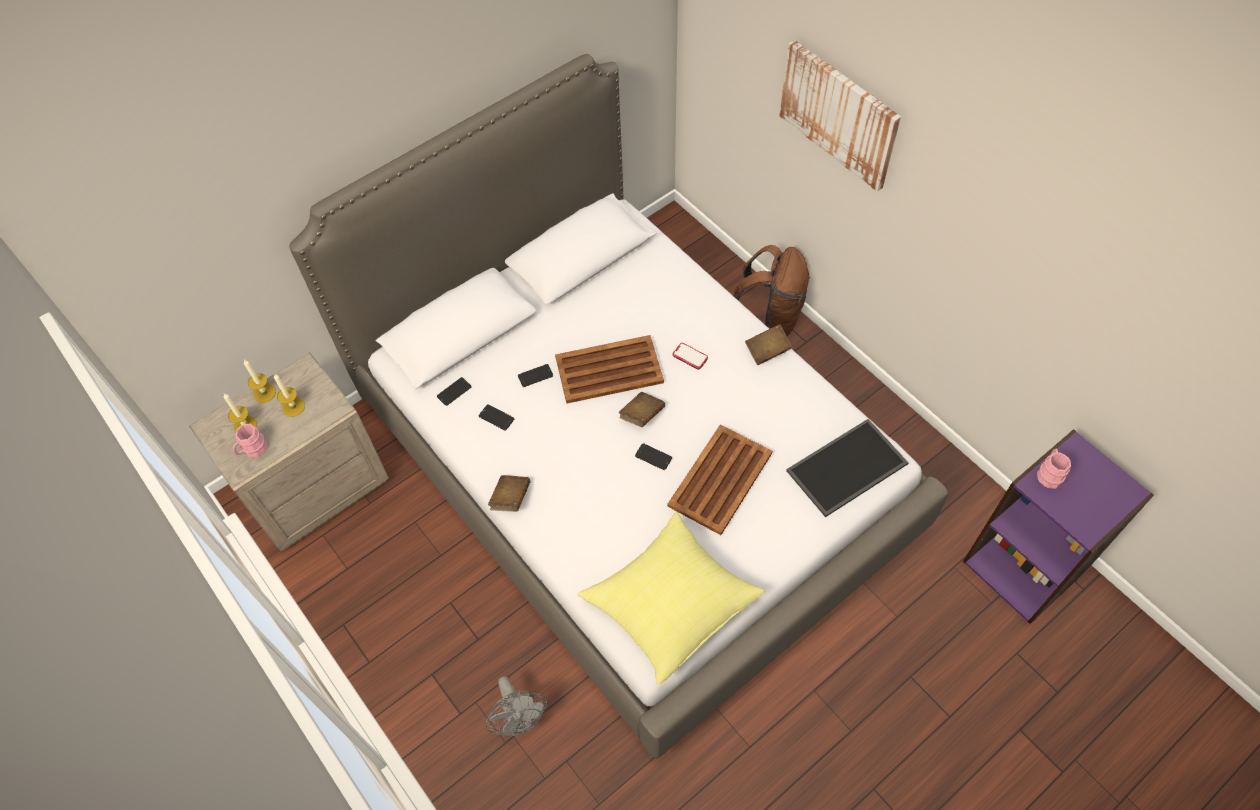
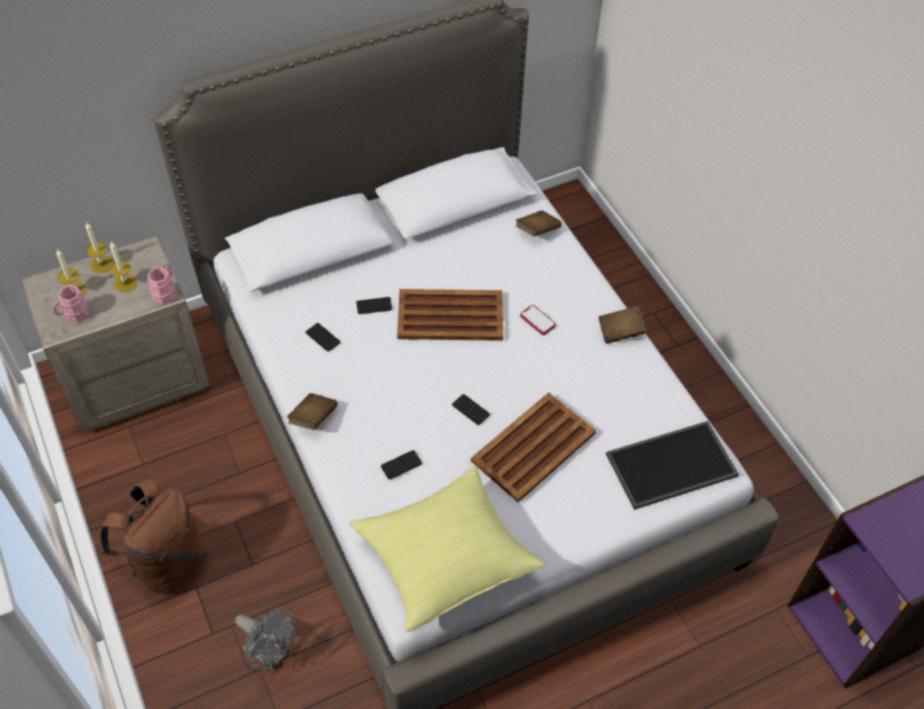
camera: 10 degrees right, 5 degrees down
phone [437,377,472,406] -> phone moved to [381,450,422,480]
grey fan [485,676,547,737] -> grey fan turned 45 degrees counterclockwise [235,606,296,671]
brown book [619,392,665,427] -> brown book moved to [516,210,562,237]
brown backpack [734,245,810,337] -> brown backpack moved to [100,479,205,595]
picture [780,40,901,192] -> none
pink mug [1037,449,1071,489] -> pink mug moved to [147,267,176,304]

